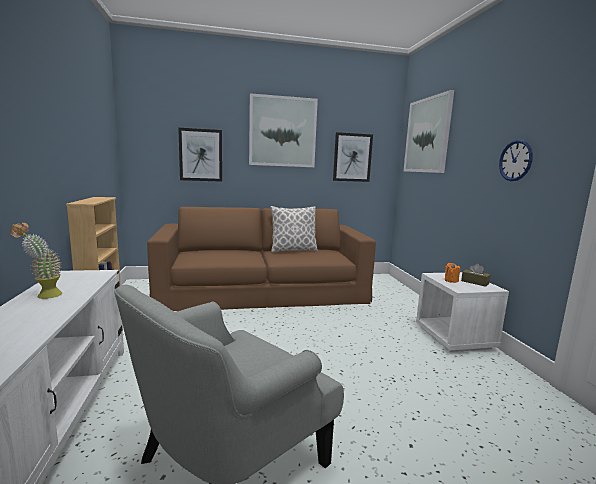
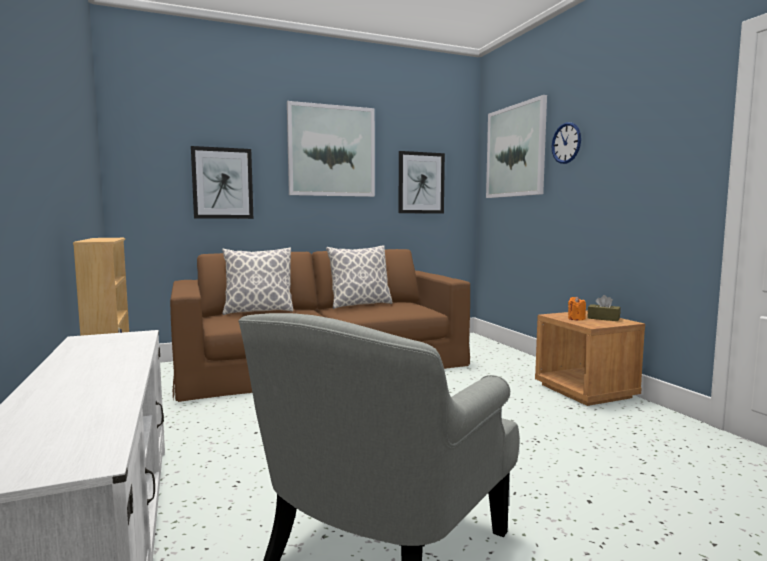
camera: 10 degrees left, 5 degrees down
potted plant [10,223,62,299] -> none
white nightstand [416,272,509,352] -> brown nightstand [535,311,645,406]
wall clock [499,140,533,181] -> wall clock moved to [552,122,581,164]
none -> pillow [222,248,293,315]

